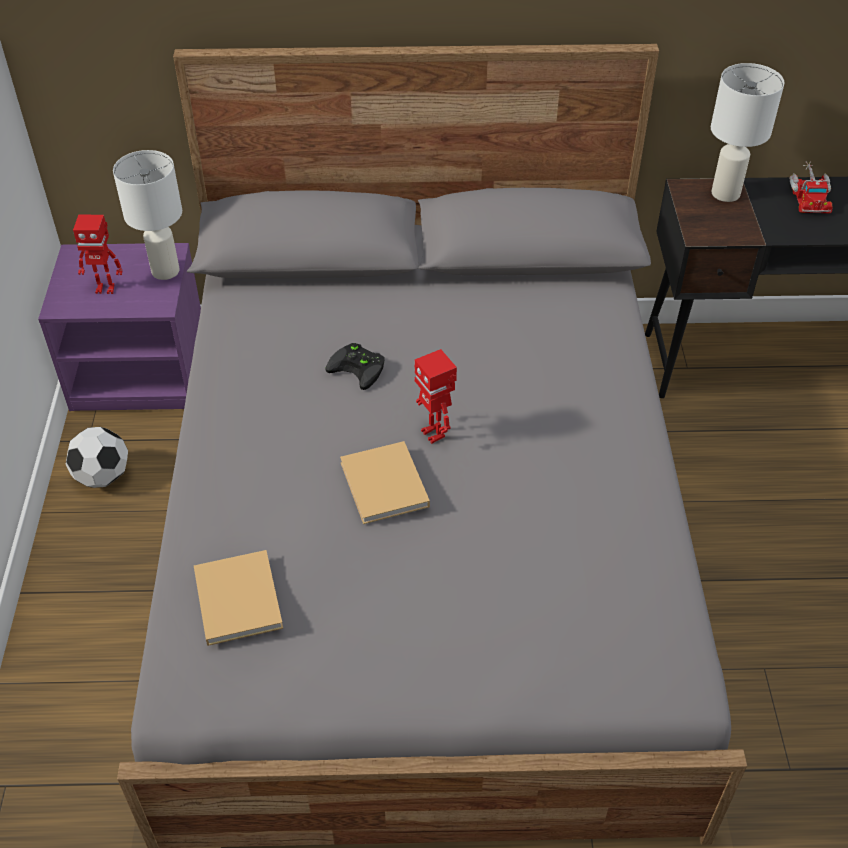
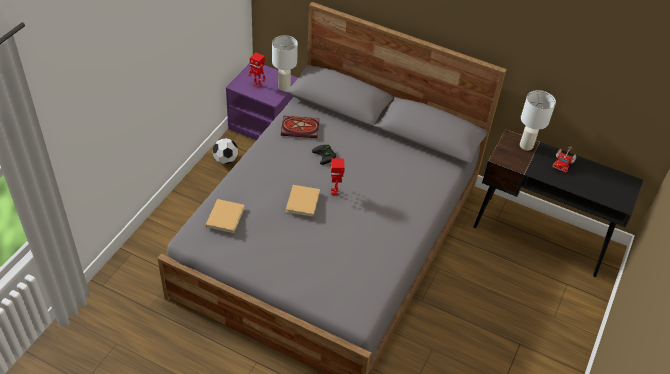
camera: 25 degrees right, 0 degrees up
none -> book [281,116,319,138]

